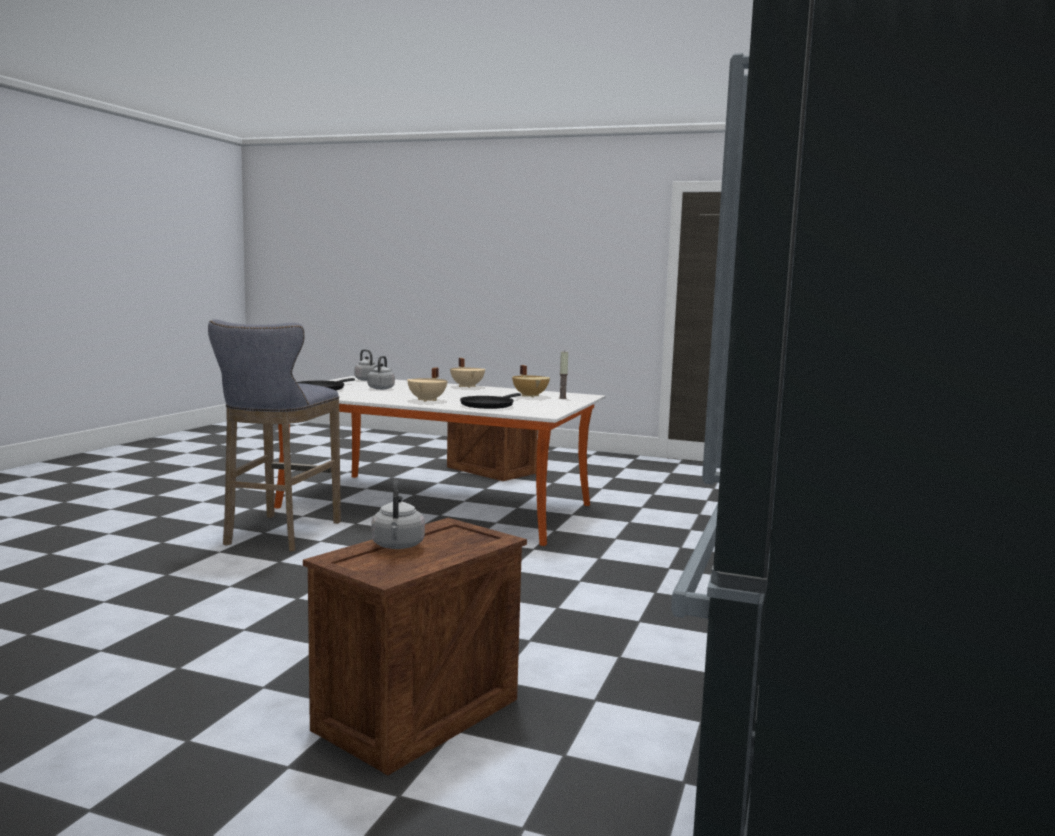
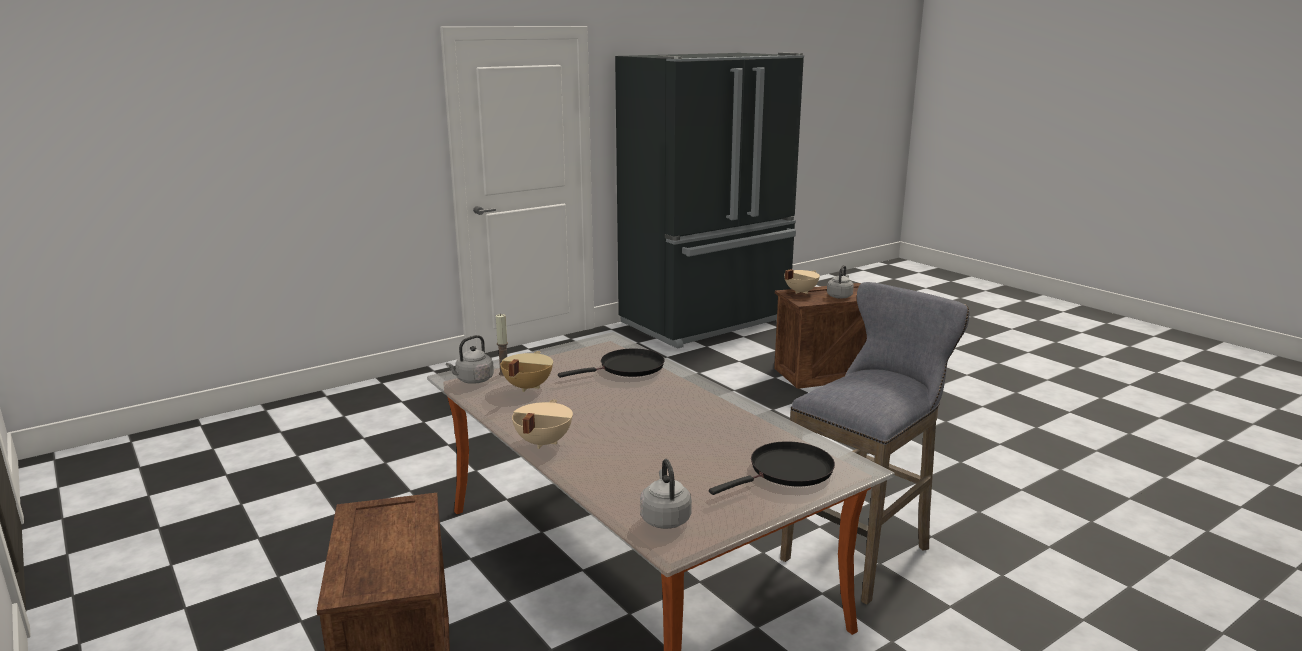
camera: 145 degrees left, 10 degrees up
grey kettle [368,356,395,390] -> grey kettle moved to [446,335,494,384]
beige cooking pot [407,368,448,402] -> beige cooking pot moved to [784,269,820,294]

